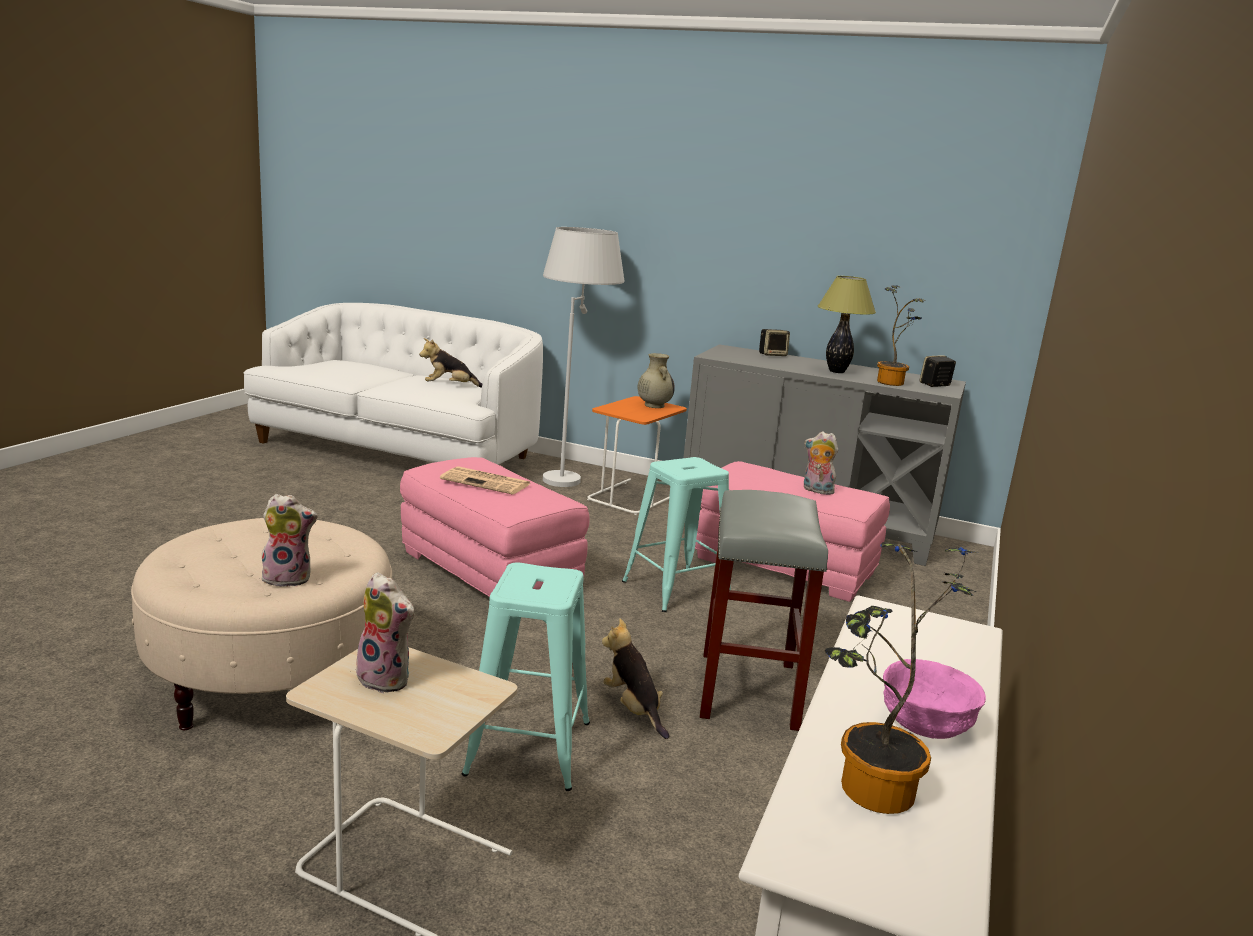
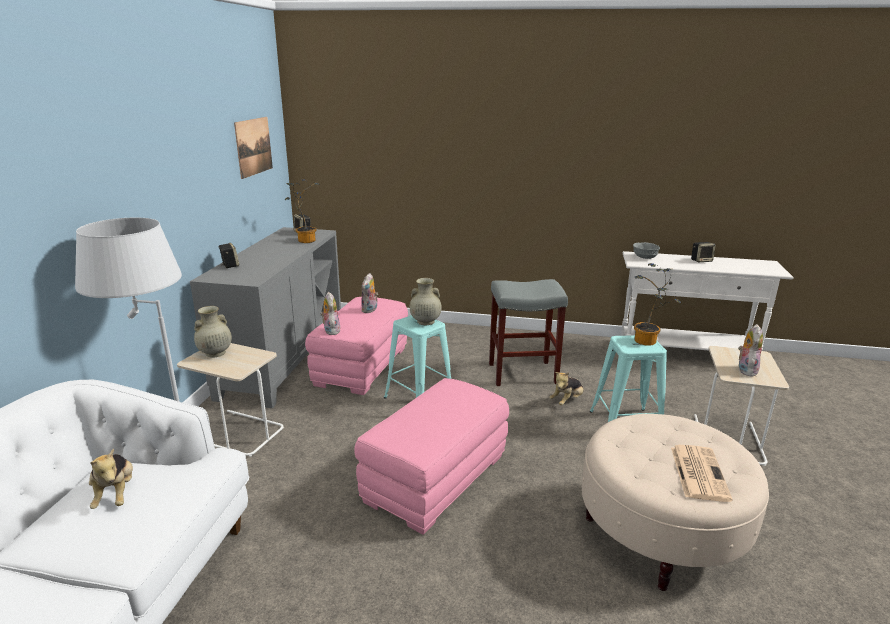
camera: 100 degrees left, 5 degrees up
plush toy [262,494,317,587] -> plush toy moved to [320,292,340,335]
newspaper [440,466,530,495] -> newspaper moved to [671,445,733,502]
orange side table [587,396,687,515] -> beige side table [177,343,284,457]
table lamp [817,276,876,373] -> none
potted plant [825,542,978,814] -> potted plant moved to [634,263,681,346]
pink bowl [883,659,986,739] -> speaker [691,242,716,262]
none -> picture [234,117,273,179]
none -> beige vase [410,278,442,325]
none -> grey bowl [633,242,660,259]

